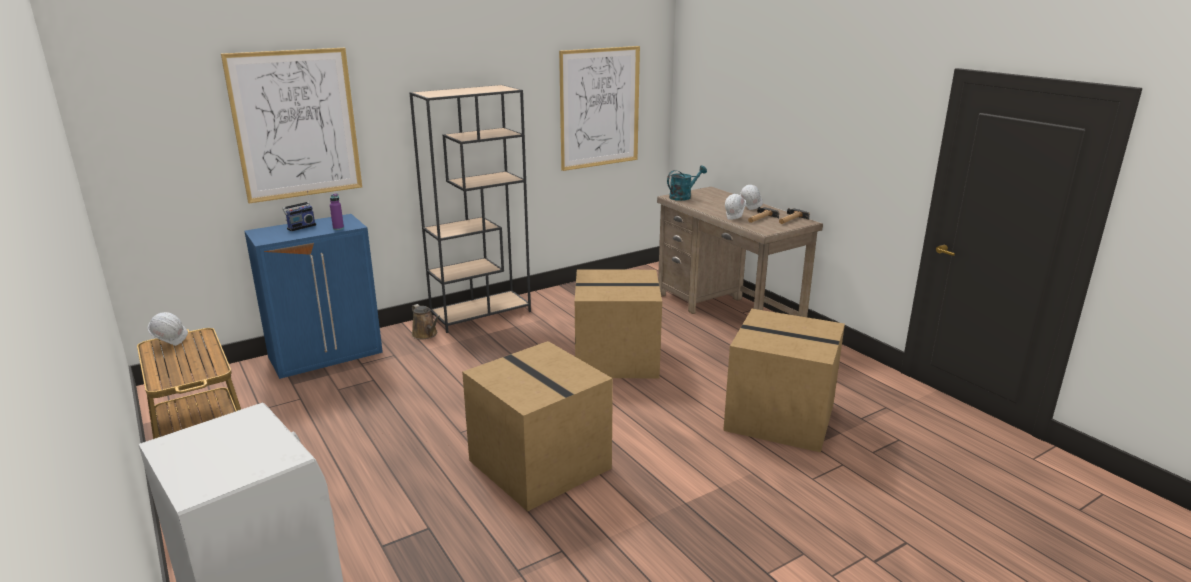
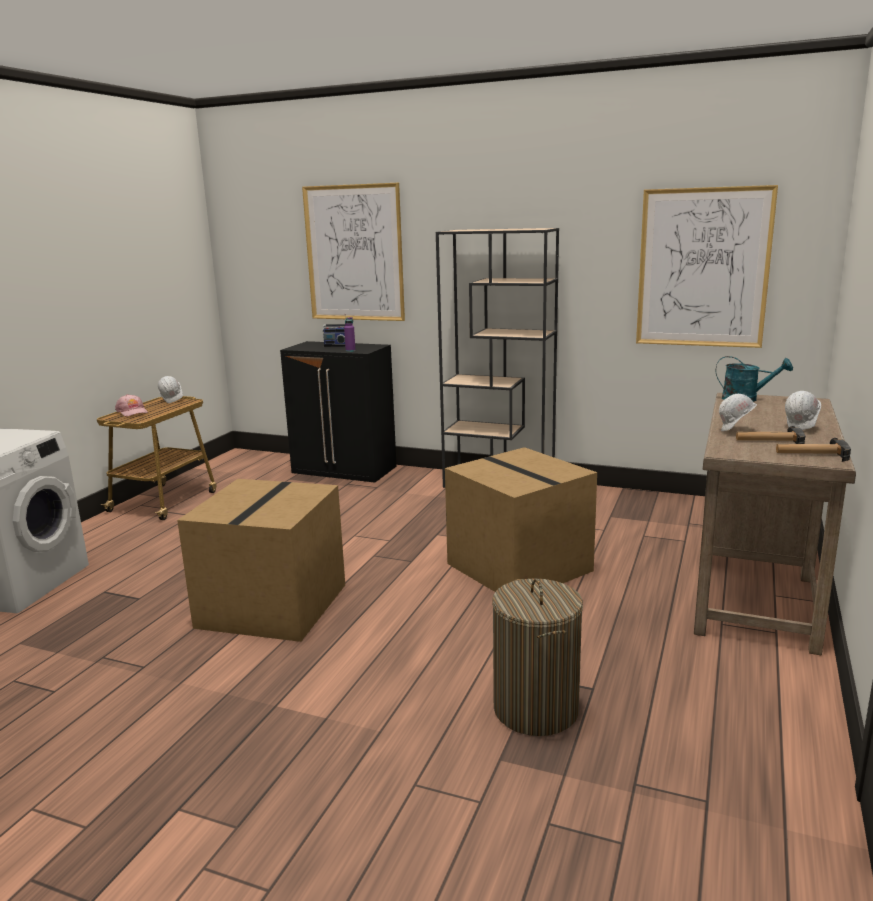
camera: 55 degrees right, 5 degrees down
blue cabinet [244,214,383,379] -> black cabinet [280,341,397,482]
brown watering can [412,304,440,339] -> none
cardboard box [723,309,845,453] -> laundry basket [492,578,583,736]
none -> pink cap [115,394,148,416]

